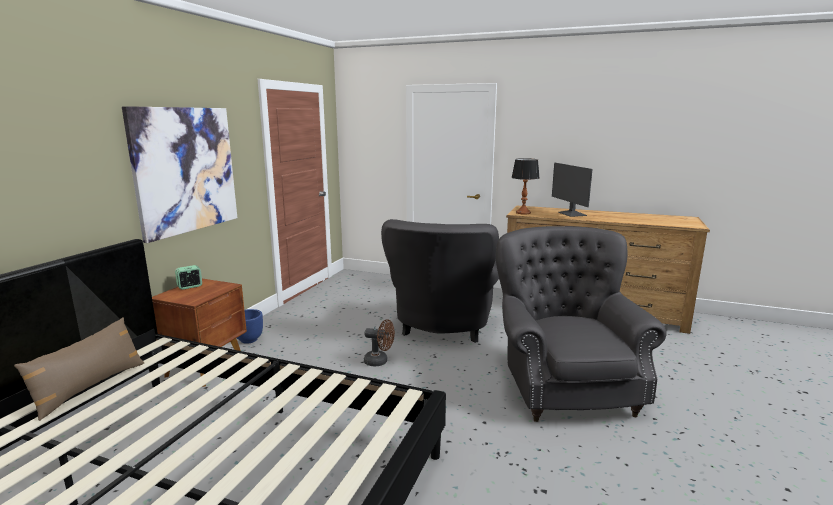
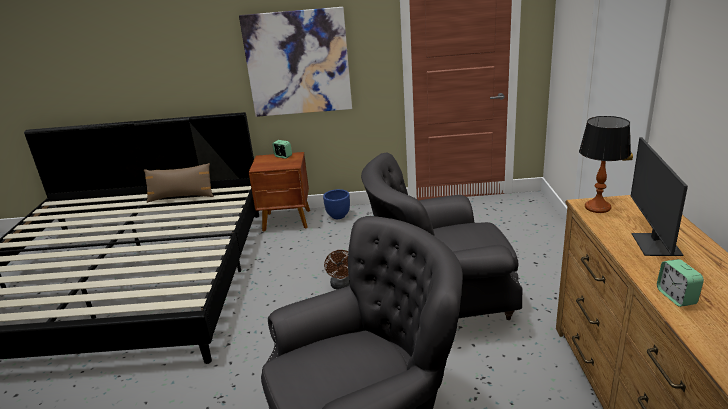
camera: 70 degrees right, 10 degrees up
monitor [552,163,592,217] -> monitor turned 45 degrees counterclockwise [631,137,688,256]
none -> alarm clock [657,259,704,307]

